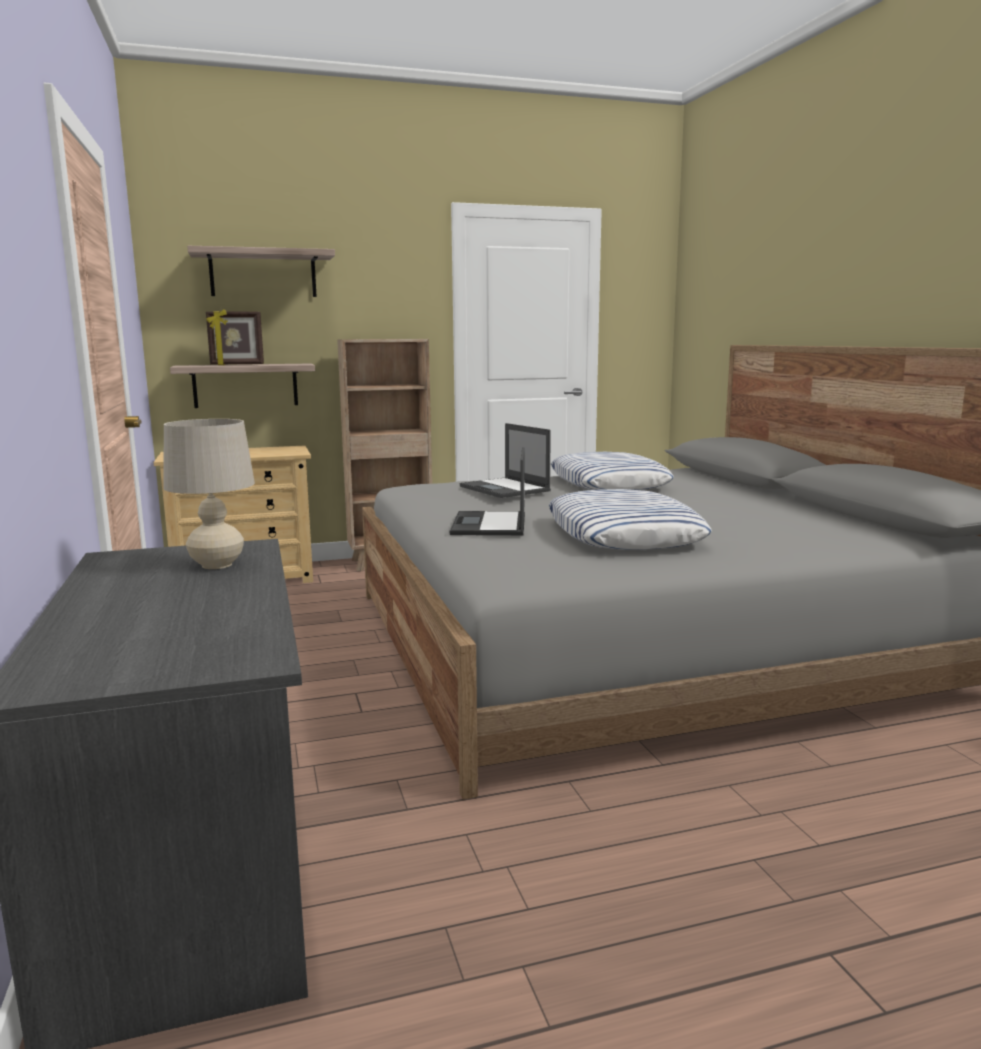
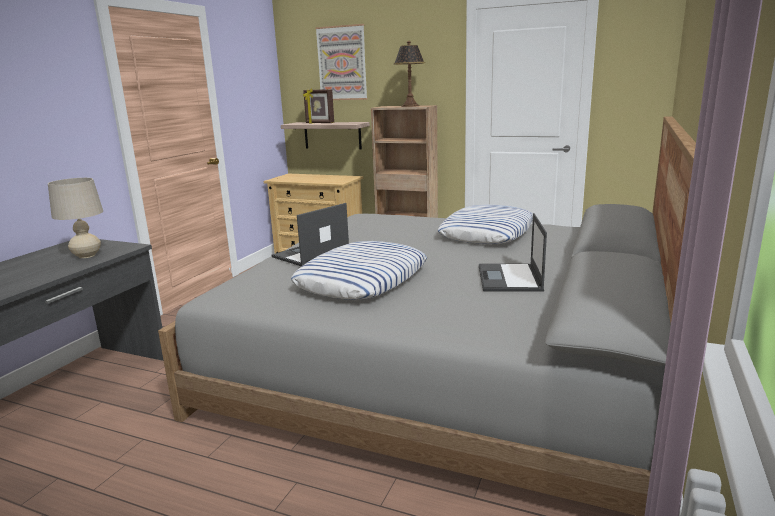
camera: 40 degrees right, 5 degrees up
shelf [187,246,335,297] -> picture [315,24,367,100]
laptop [460,423,551,498] -> laptop moved to [479,213,547,292]
none -> table lamp [394,41,425,107]

